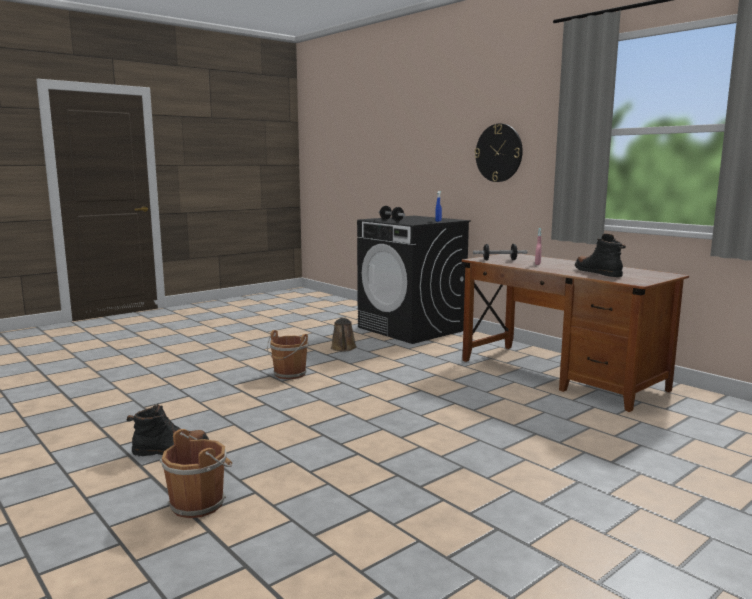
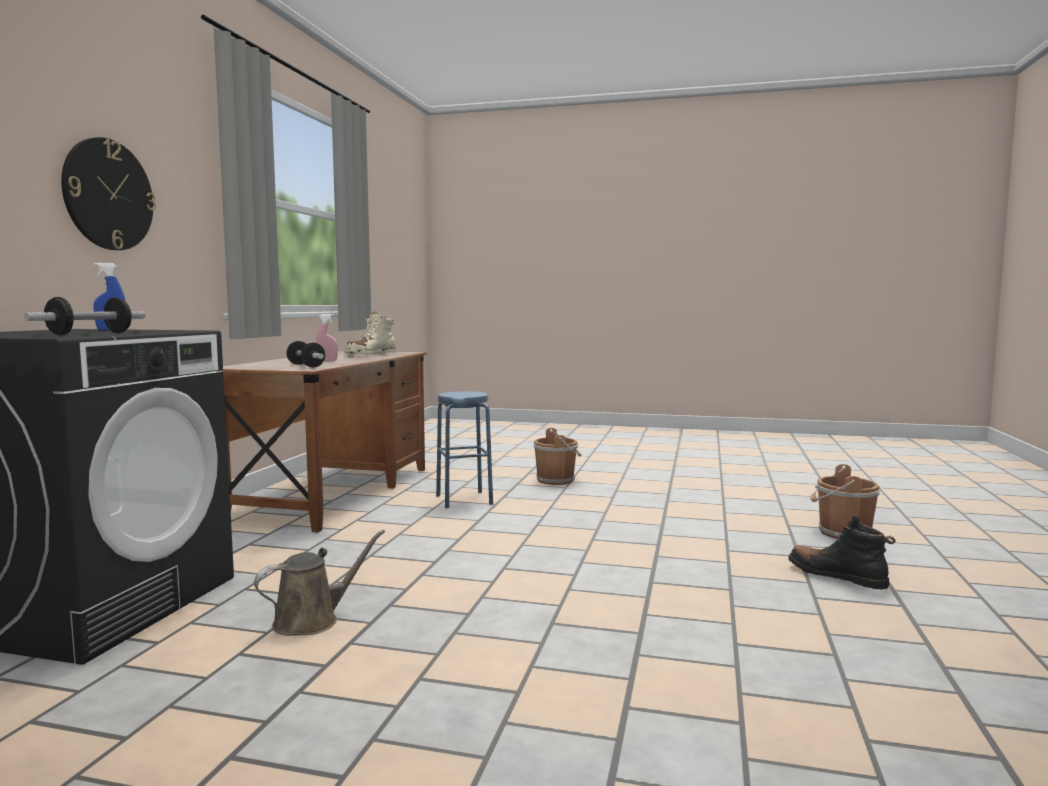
camera: 125 degrees left, 5 degrees down
brown bucket [267,330,309,379] -> brown bucket moved to [534,428,581,485]
black boot [575,234,626,277] -> beige boot [344,312,396,356]
none -> blue stool [436,391,493,508]

